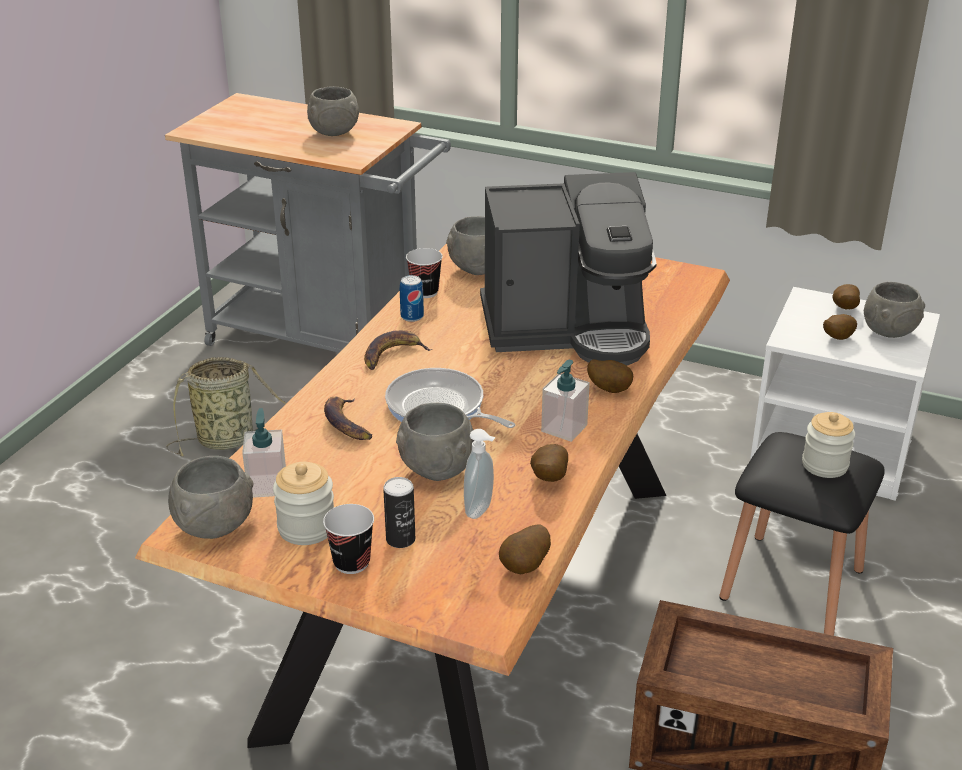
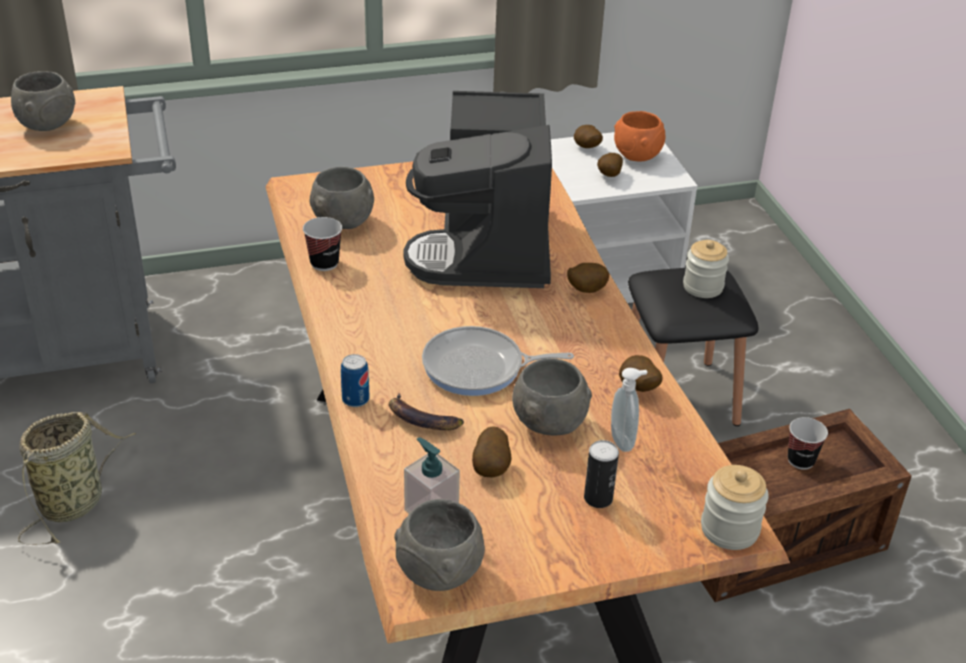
camera: 40 degrees left, 5 degrees up
jar [273,462,334,545] -> jar moved to [701,465,769,550]
cup [323,504,374,574] -> cup moved to [788,417,828,470]
banana [364,330,432,370] -> none
can [400,275,424,322] -> can moved to [341,354,369,407]
coffee machine [480,172,656,366] -> coffee machine turned 135 degrees clockwise [403,91,552,288]
potato [499,524,551,574] -> potato moved to [472,426,512,478]
soap dispenser [541,360,590,442] -> none
grey bowl [864,282,925,338] -> orange bowl [614,111,665,161]

